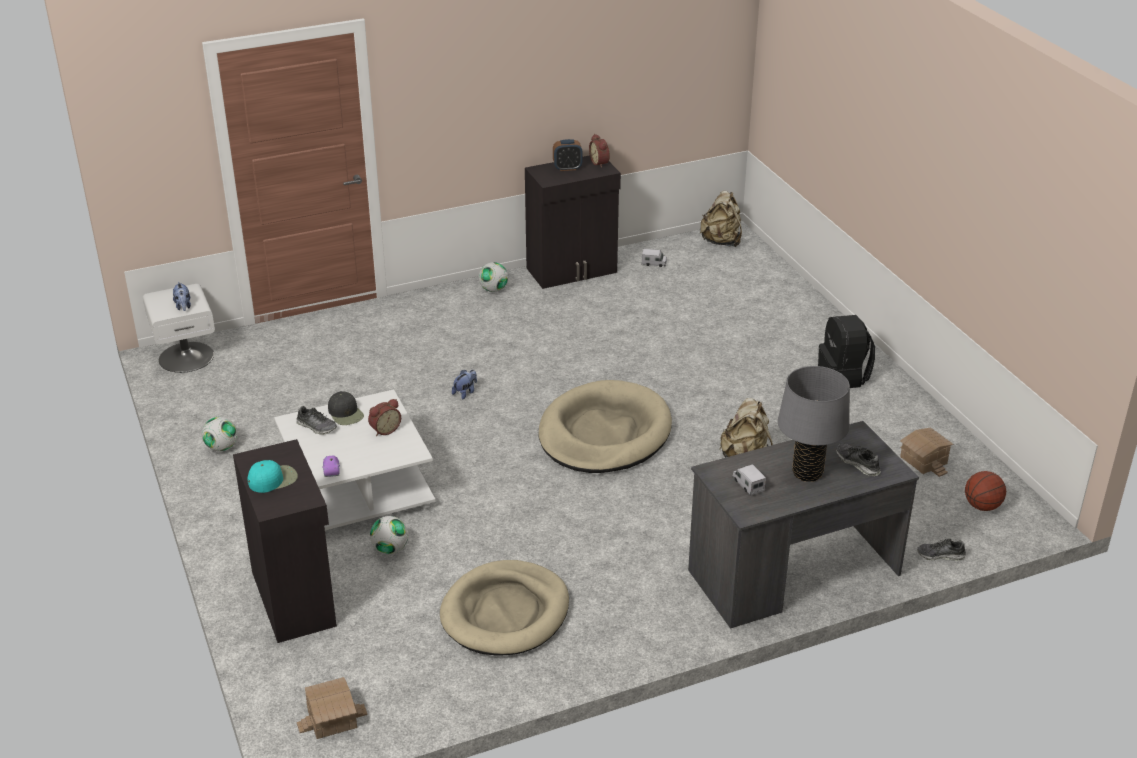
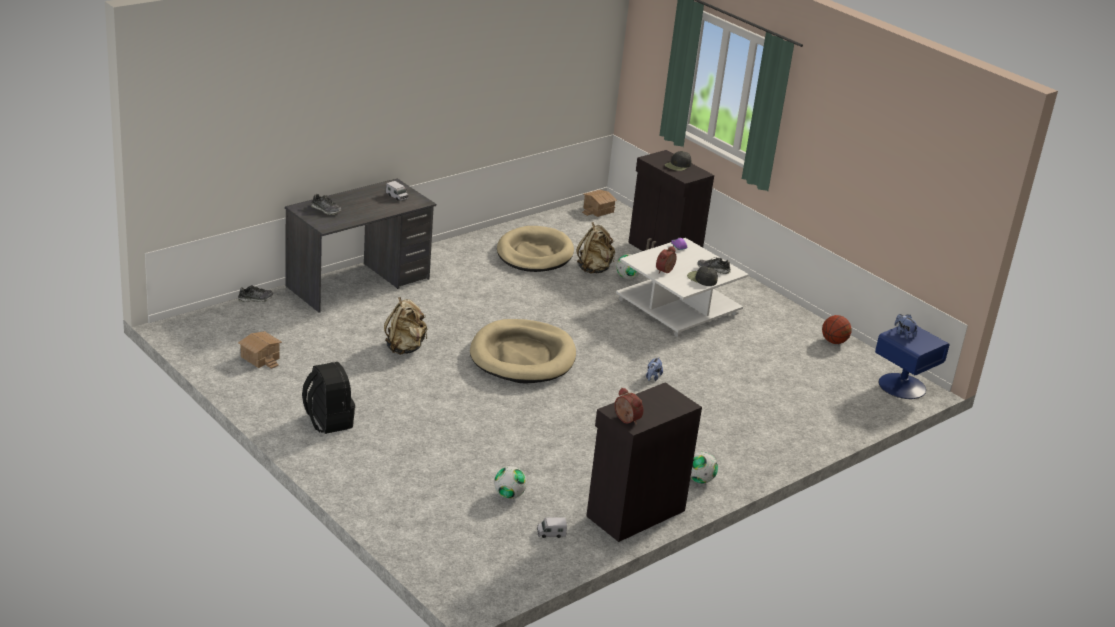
camera: 160 degrees right, 5 degrees down
white nightstand [143,284,215,373] -> blue nightstand [875,326,949,399]
football [202,417,237,451] -> football moved to [494,466,527,499]
turquoise cap [247,460,298,493] -> black cap [665,151,691,171]
alarm clock [553,139,583,171] -> none
beige backpack [700,191,742,247] -> beige backpack moved to [577,222,615,274]
grey table lamp [778,366,850,482] -> none
basketball [965,471,1006,511] -> basketball moved to [822,315,852,344]

